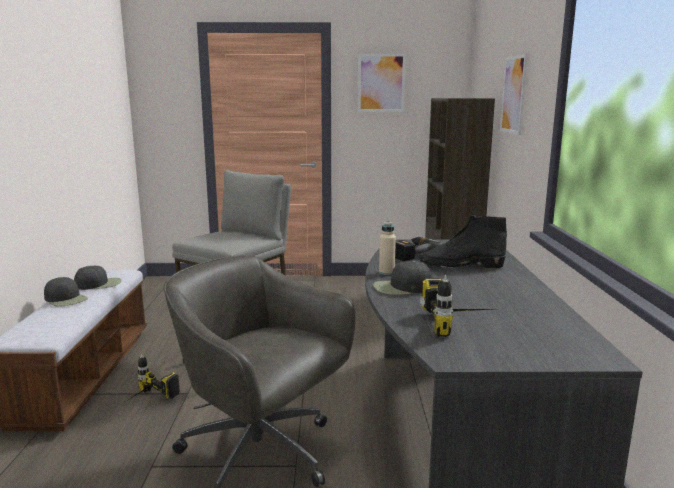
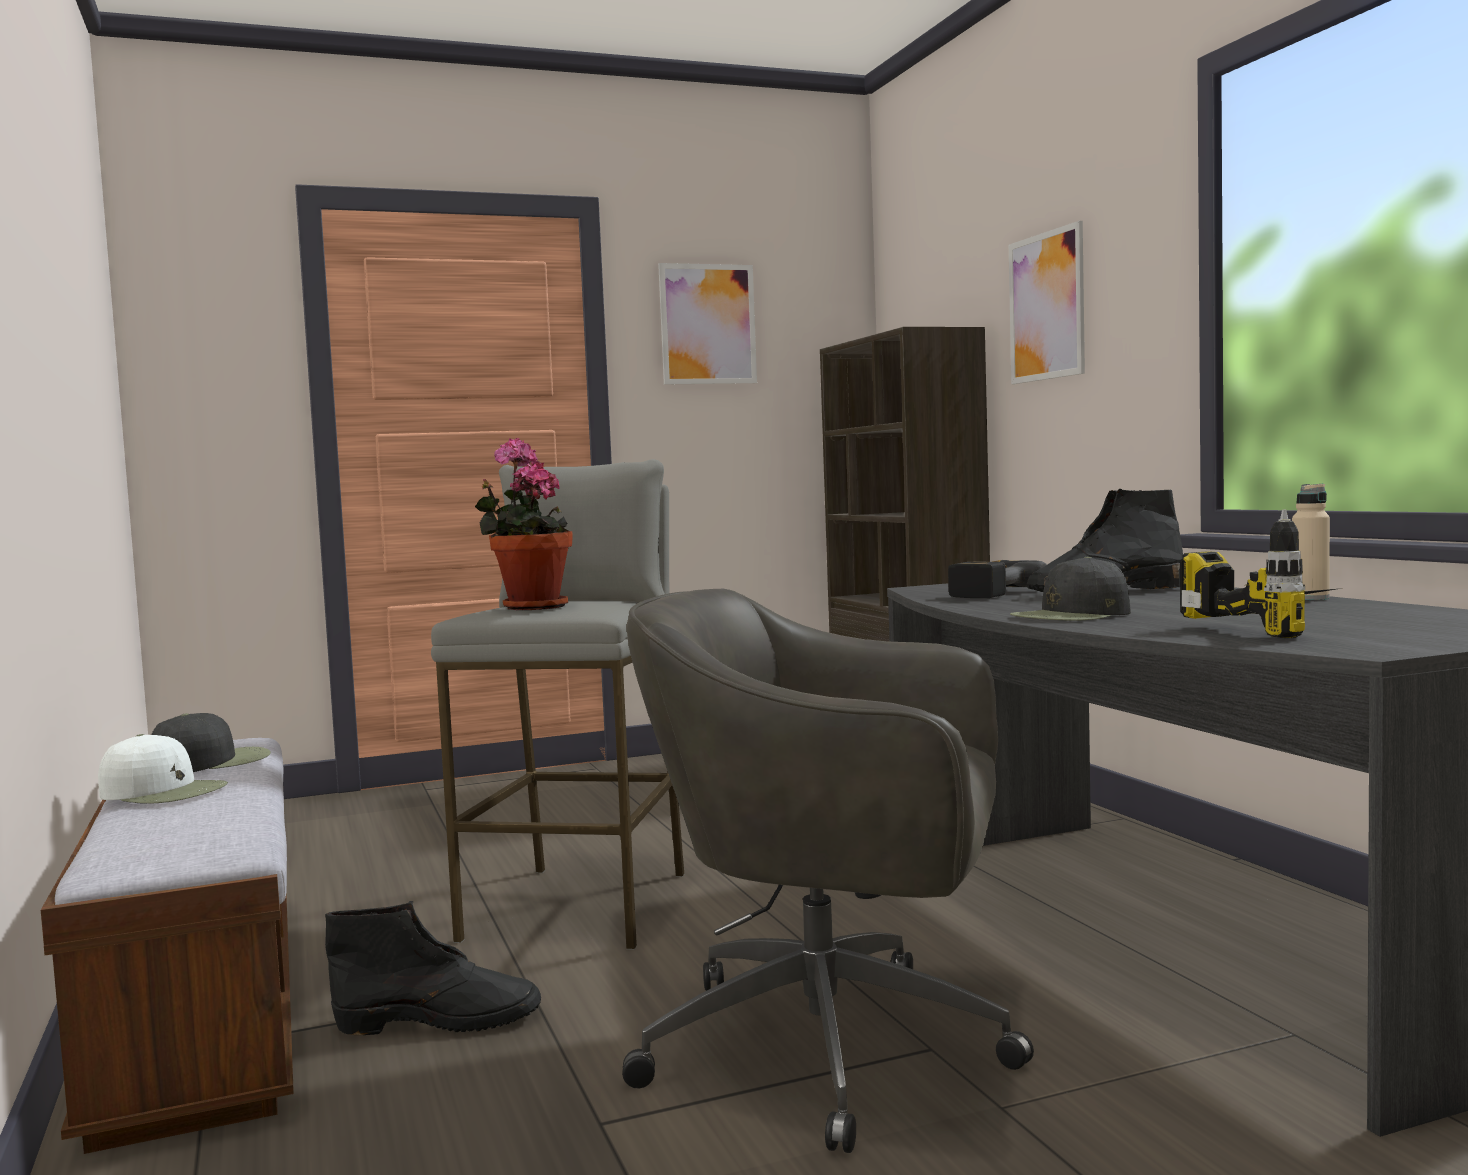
camera: 20 degrees left, 10 degrees down
black cap [44,277,88,307] -> white cap [98,734,228,804]
power drill [128,354,180,400] -> black boot [325,901,541,1035]
beige bottle [379,221,396,275] -> beige bottle moved to [1292,484,1330,600]
none -> potted plant [475,438,573,610]

